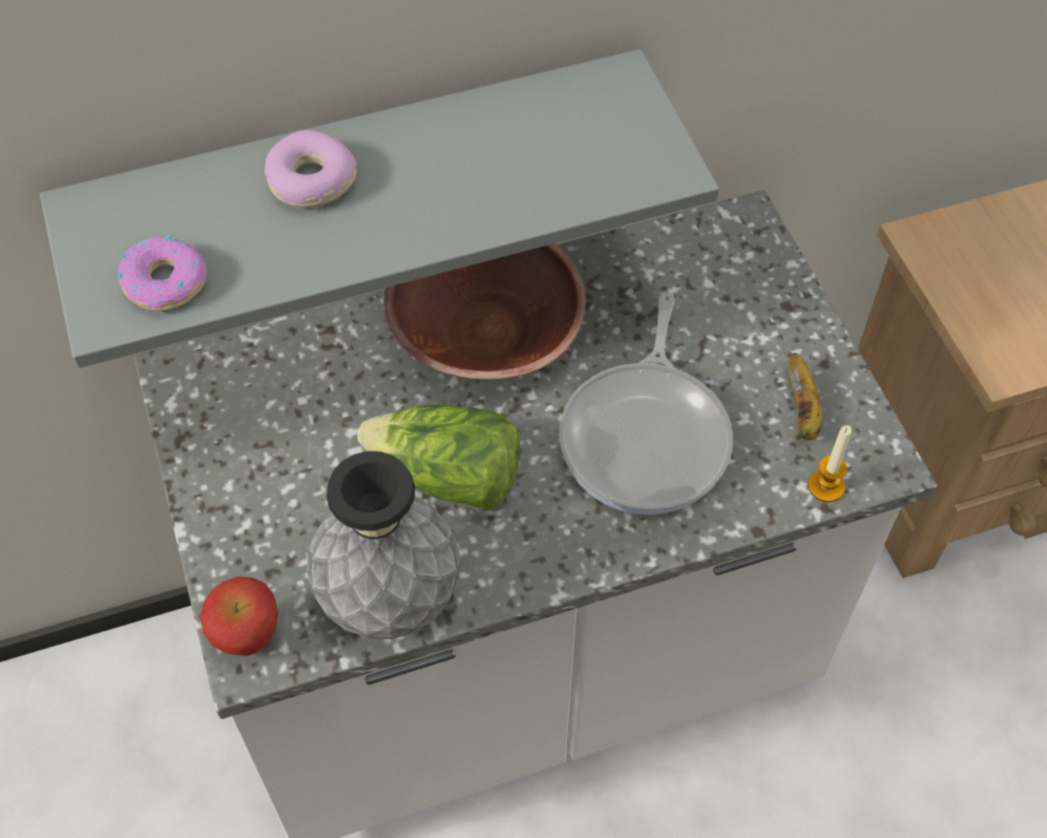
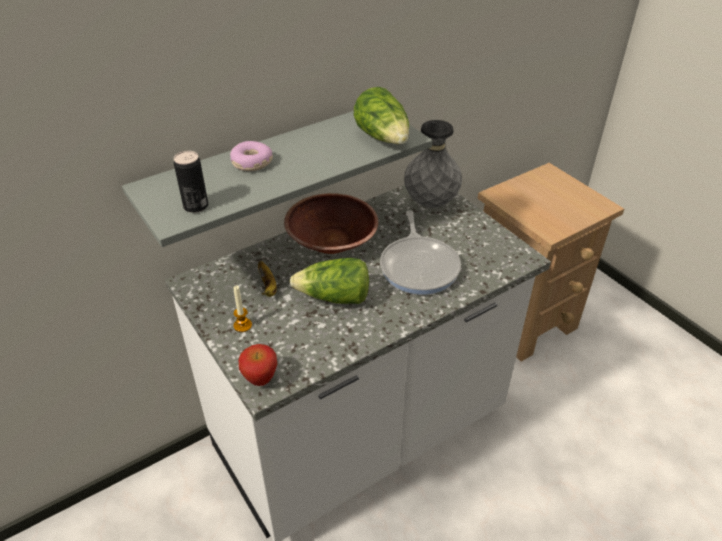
camera: 15 degrees left, 15 degrees down
donut [118,235,207,311] -> can [174,151,208,213]
grey vase [307,451,460,639] -> grey vase moved to [404,120,462,208]
banana [788,353,822,440] -> banana moved to [258,261,277,297]
candle [808,425,852,502] -> candle moved to [233,285,252,332]
none -> lettuce [354,87,409,144]

